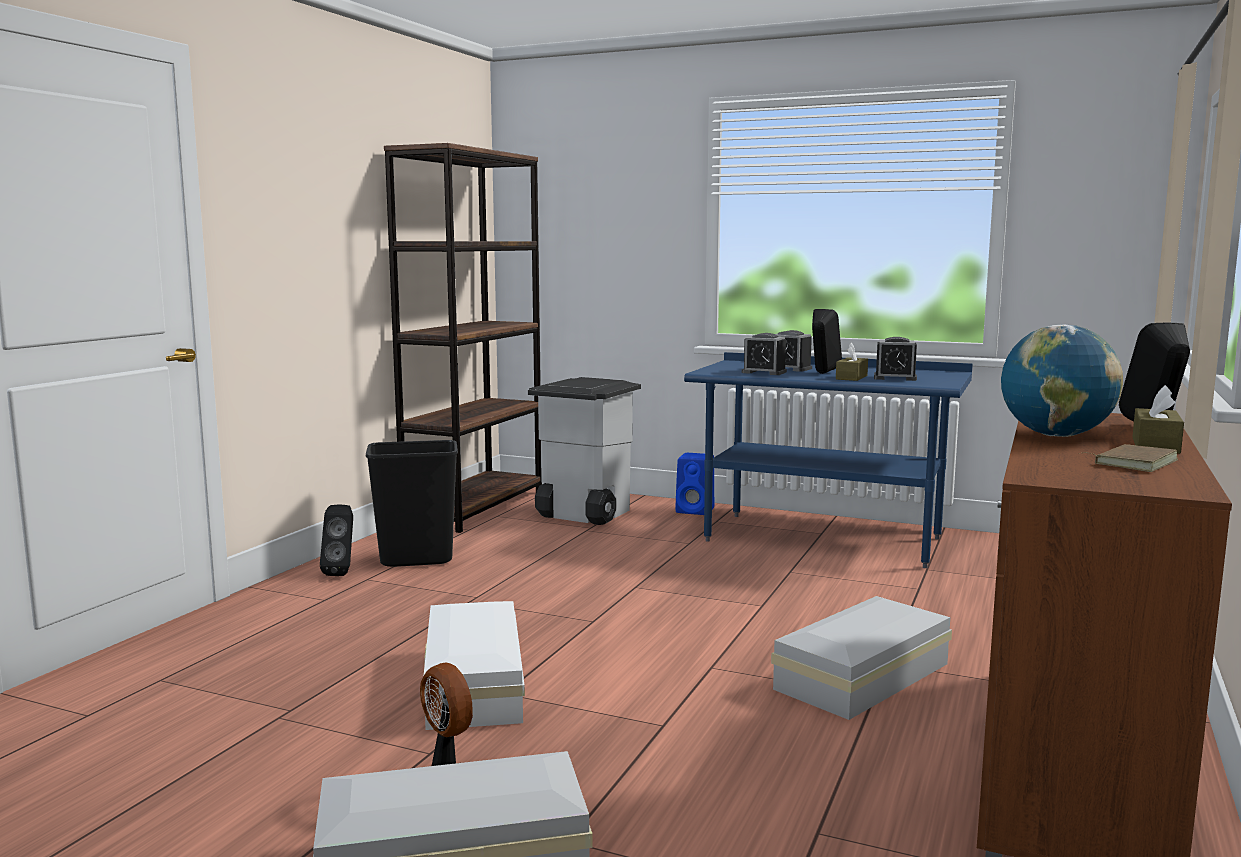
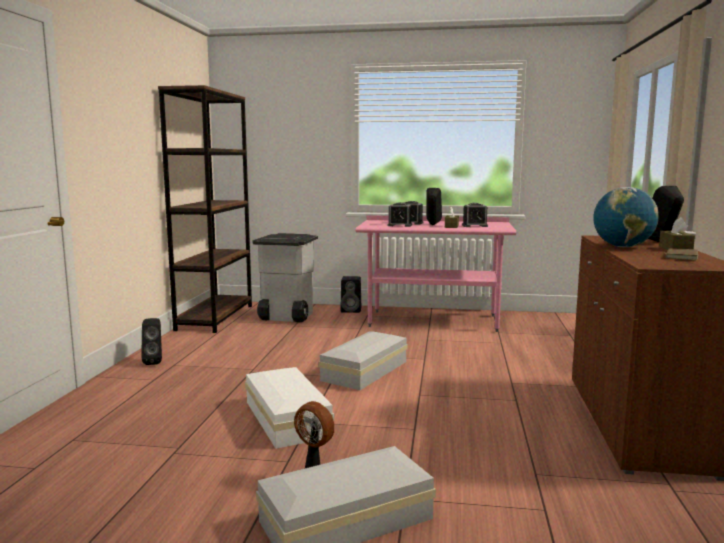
camera: 15 degrees left, 0 degrees up
black trash can [366,440,458,567] -> none
blue speaker [675,453,714,515] -> black speaker [340,276,361,313]
blue desk [684,352,973,568] -> pink desk [356,215,516,332]
white storage box [771,596,952,720] -> white storage box moved to [319,331,408,390]

